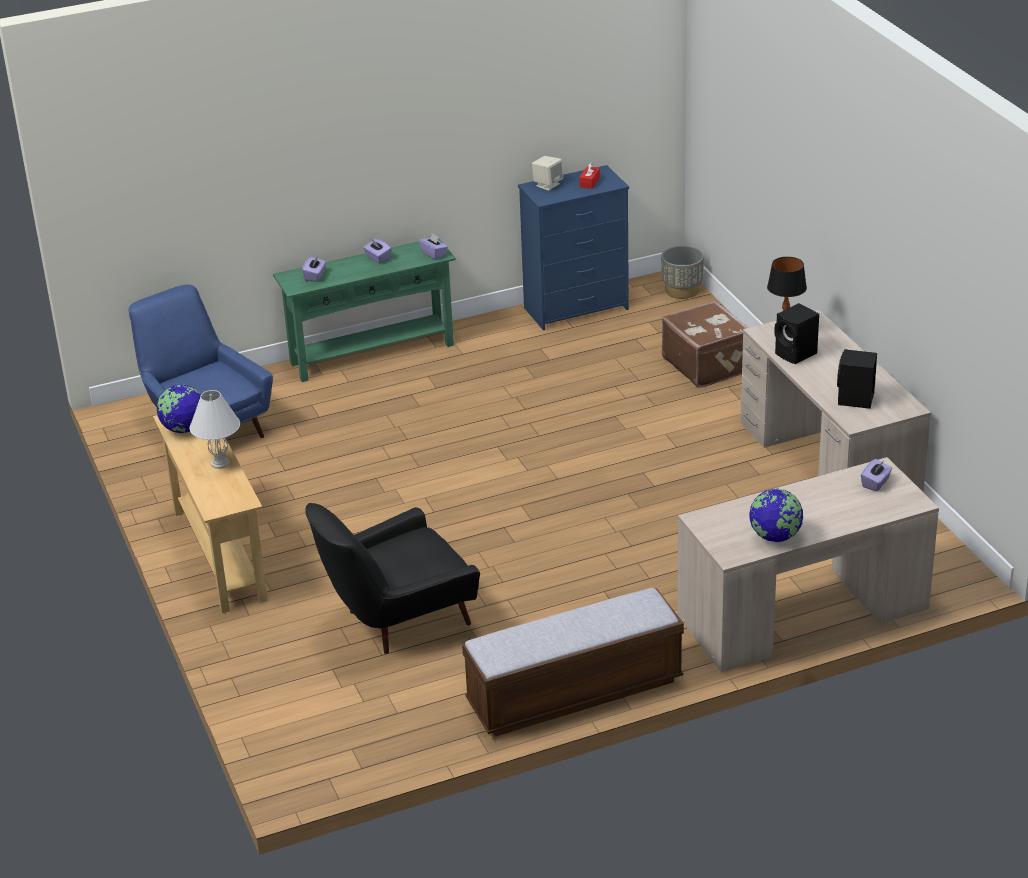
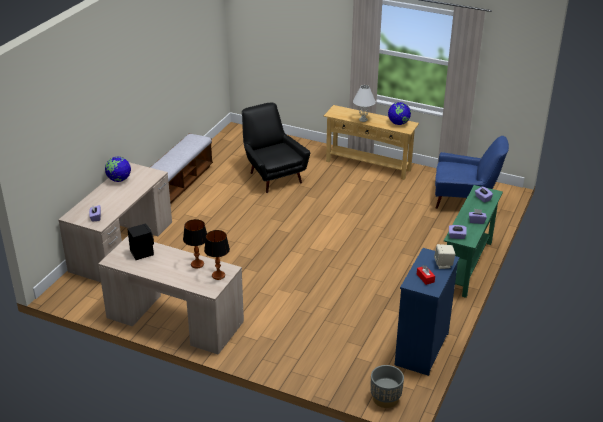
camera: 135 degrees right, 0 degrees up
black armchair [305,503,480,654] -> black armchair turned 45 degrees counterclockwise [242,103,310,193]
brown suitcase [662,301,749,388] -> none
black speaker [774,303,819,364] -> table lamp [183,219,207,269]

